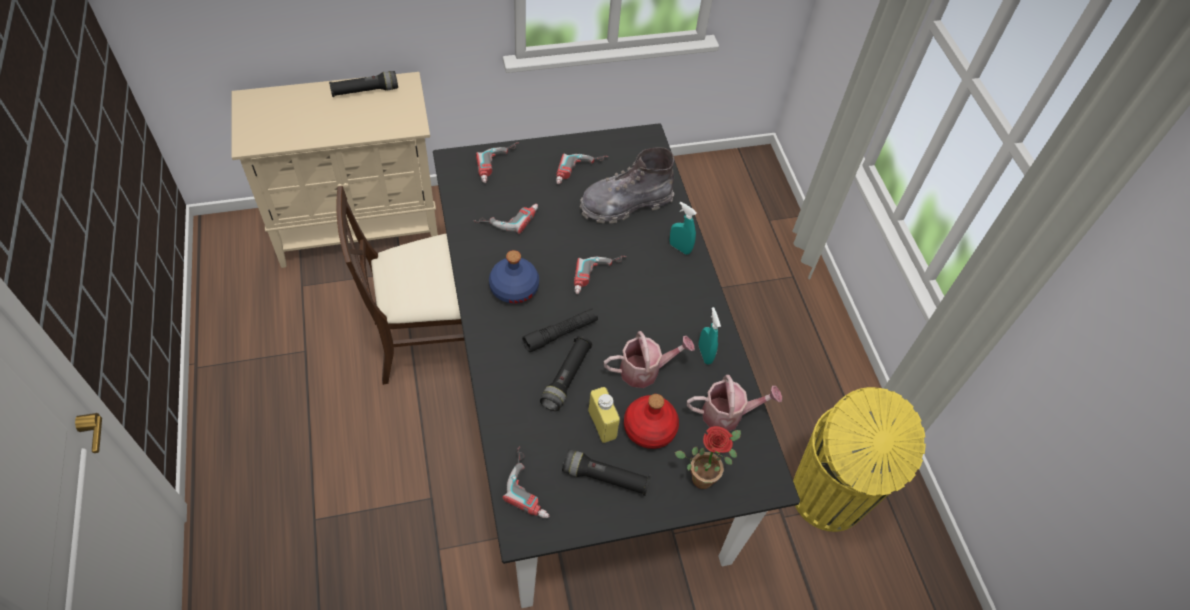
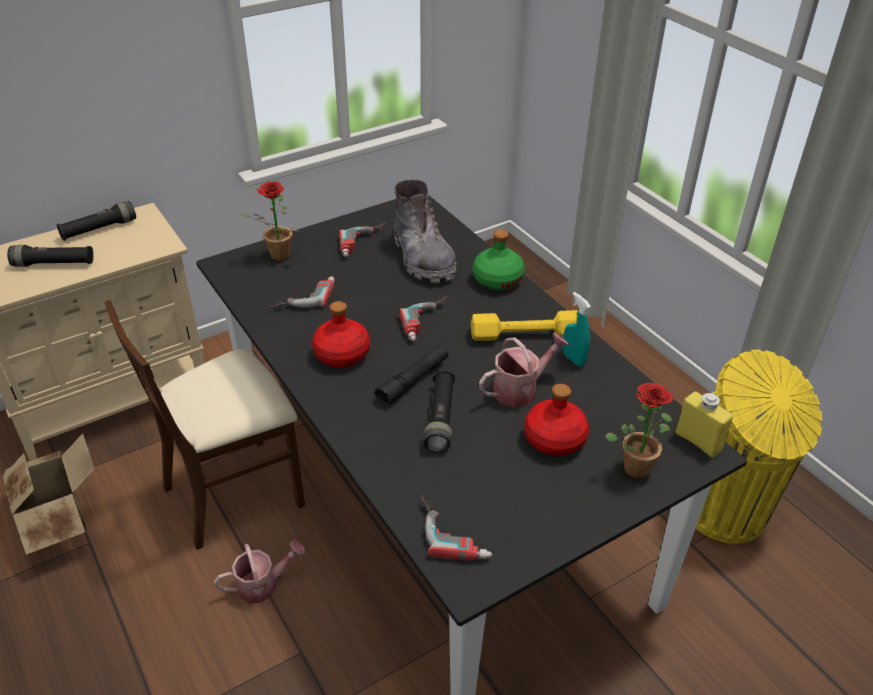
camera: 15 degrees left, 15 degrees down
power drill [476,142,519,183] -> potted plant [240,181,298,261]
blue bottle [489,250,539,304] -> red bottle [312,301,370,368]
black flashlight [562,450,651,496] -> black flashlight moved to [7,245,93,267]
grey boot [580,147,674,224] -> grey boot turned 75 degrees counterclockwise [393,179,456,283]
yellow bottle [588,387,620,443] -> yellow bottle moved to [675,391,733,458]
turquoise spray bottle [669,202,697,255] -> green bottle [473,230,525,290]
watering can [687,375,782,431] -> watering can moved to [214,541,305,604]
none -> cardboard box [3,433,95,555]
none -> yellow dumbbell [471,310,578,341]

